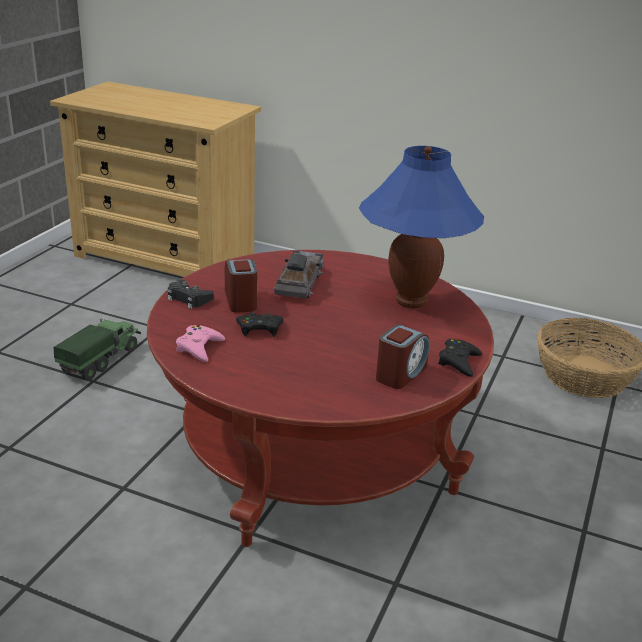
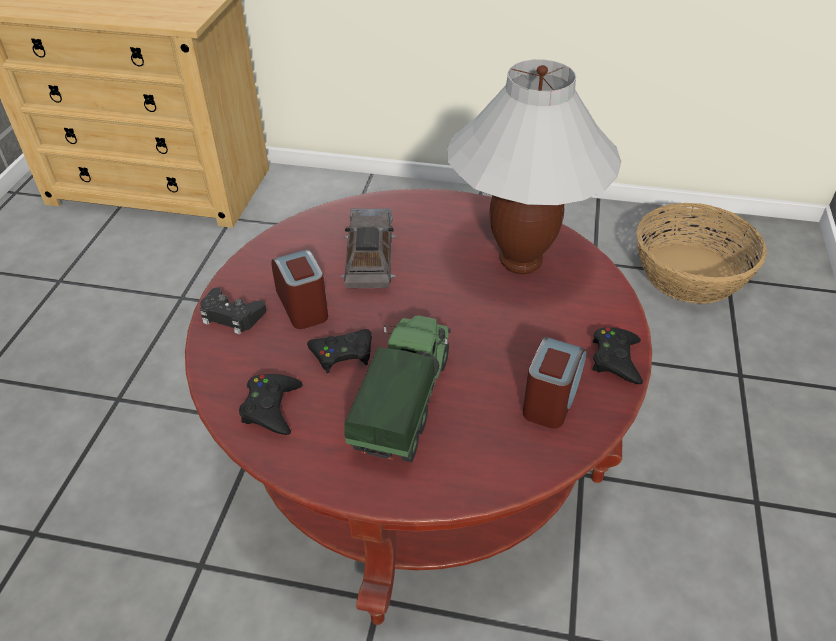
camera: 10 degrees left, 15 degrees up
toy truck [54,319,141,381] -> toy truck moved to [345,315,451,462]
pink game controller [176,325,225,362] -> black game controller [239,374,303,435]
blue table lamp [359,146,484,308] -> white table lamp [447,59,621,274]

